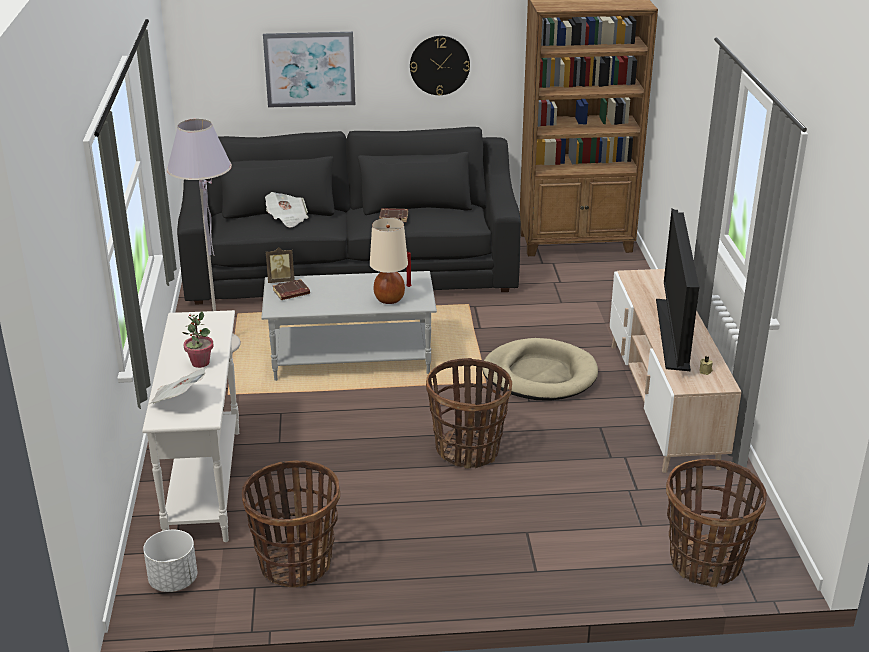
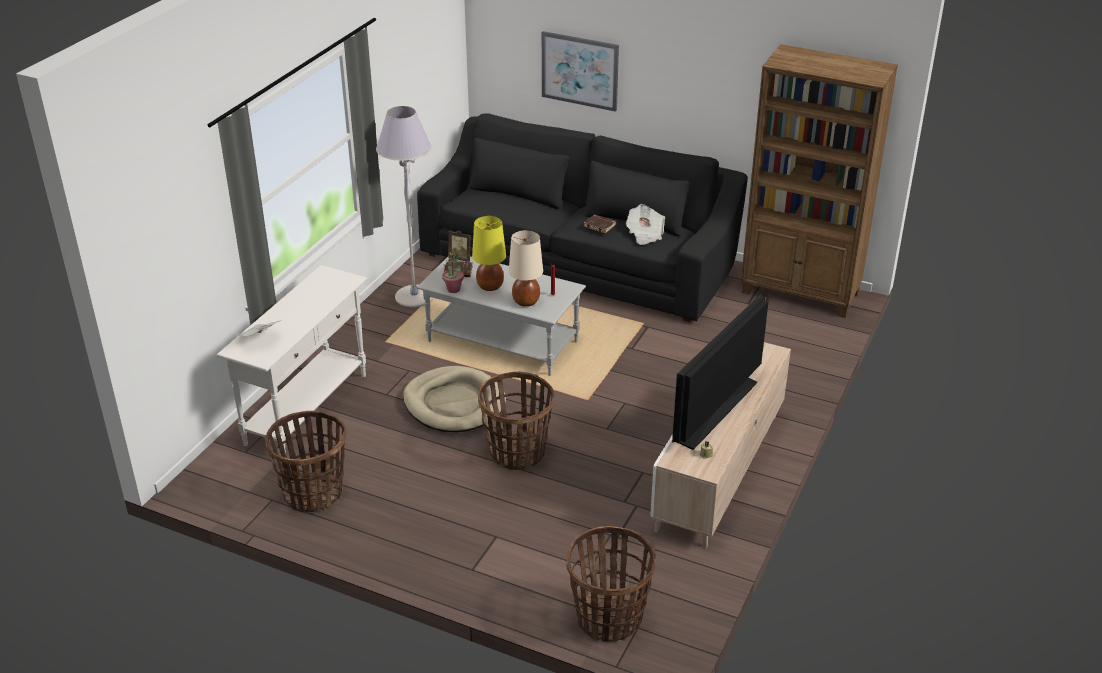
camera: 30 degrees right, 5 degrees up
white planter [143,530,197,592] -> none
potted plant [182,311,213,368] -> potted plant moved to [442,253,464,293]
newspaper [265,192,309,228] -> newspaper moved to [626,204,665,245]
wall clock [410,36,470,96] -> none
beige dog bed [482,338,598,401] -> beige dog bed moved to [403,366,506,432]
none -> yellow table lamp [472,216,506,291]

